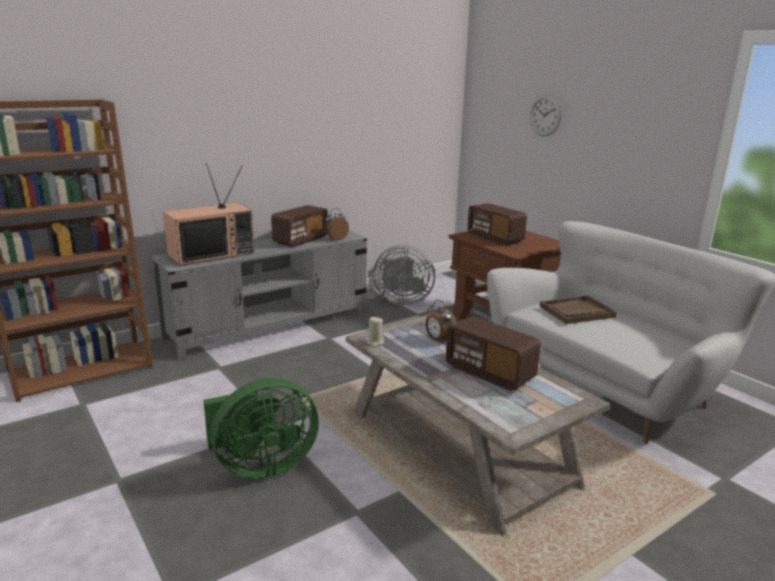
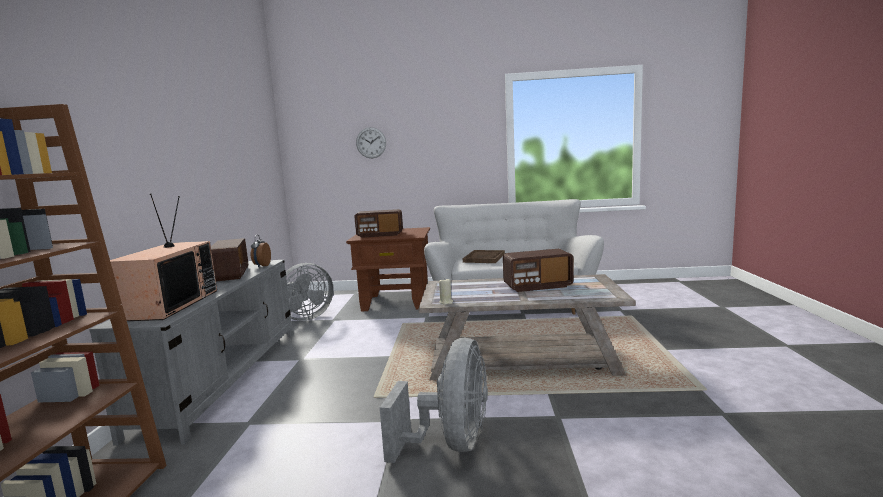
camera: 50 degrees left, 10 degrees down
green fan [203,378,319,479] -> grey fan [380,338,488,463]
alarm clock [425,300,457,343] -> none

